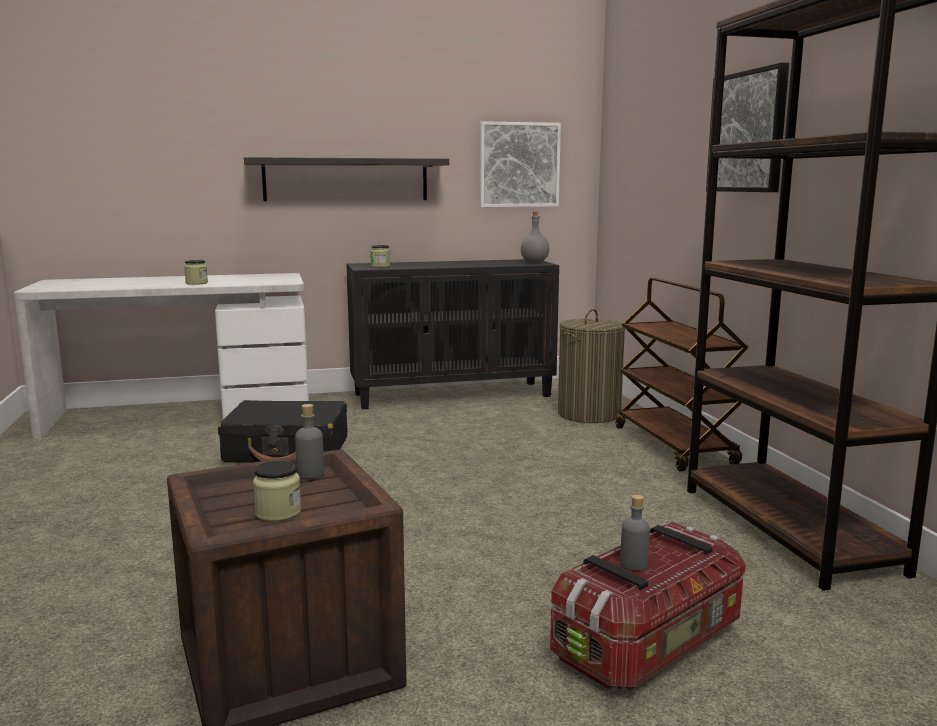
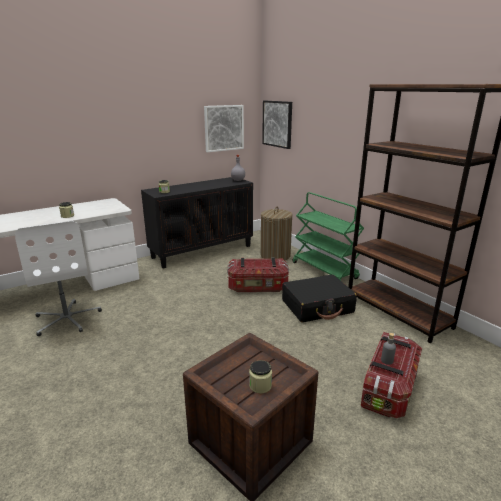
camera: 20 degrees left, 10 degrees up
black suitcase [218,400,347,463] -> black suitcase moved to [282,275,357,322]
shelf [244,157,449,201] -> none
grey bottle [295,404,324,479] -> none
brown cart [616,278,749,471] -> green cart [292,192,364,281]
picture [706,62,789,192] -> picture moved to [262,101,292,149]
none -> white office chair [15,221,102,336]
none -> storage box [227,257,289,292]

